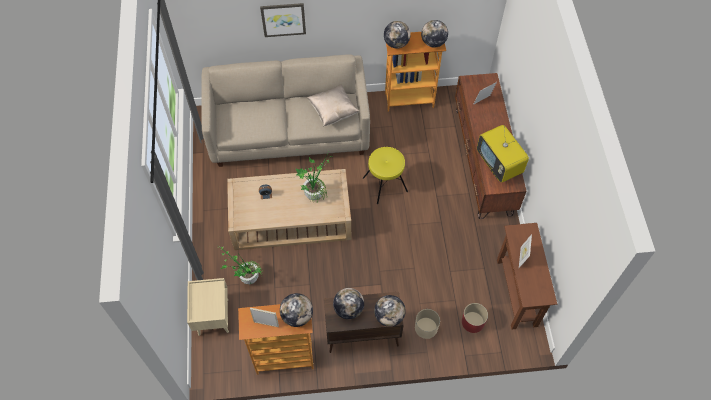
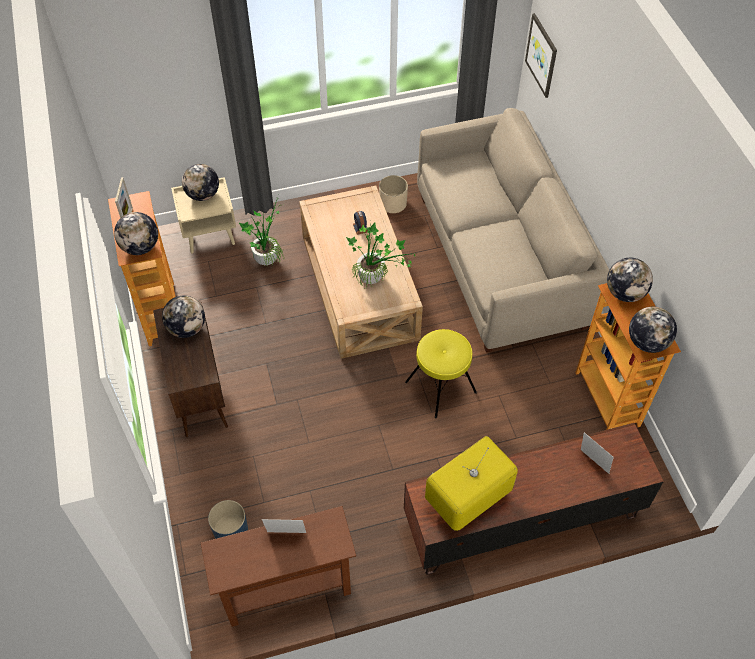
camera: 80 degrees right, 5 degrees down
picture [260,3,306,37] -> picture moved to [525,13,557,98]
beige pillow [307,84,360,127] -> none
globe [374,295,406,327] -> globe moved to [182,164,219,201]
beige planter [415,309,440,339] -> beige planter moved to [379,175,408,213]
red planter [462,303,488,333] -> blue planter [208,500,248,539]

